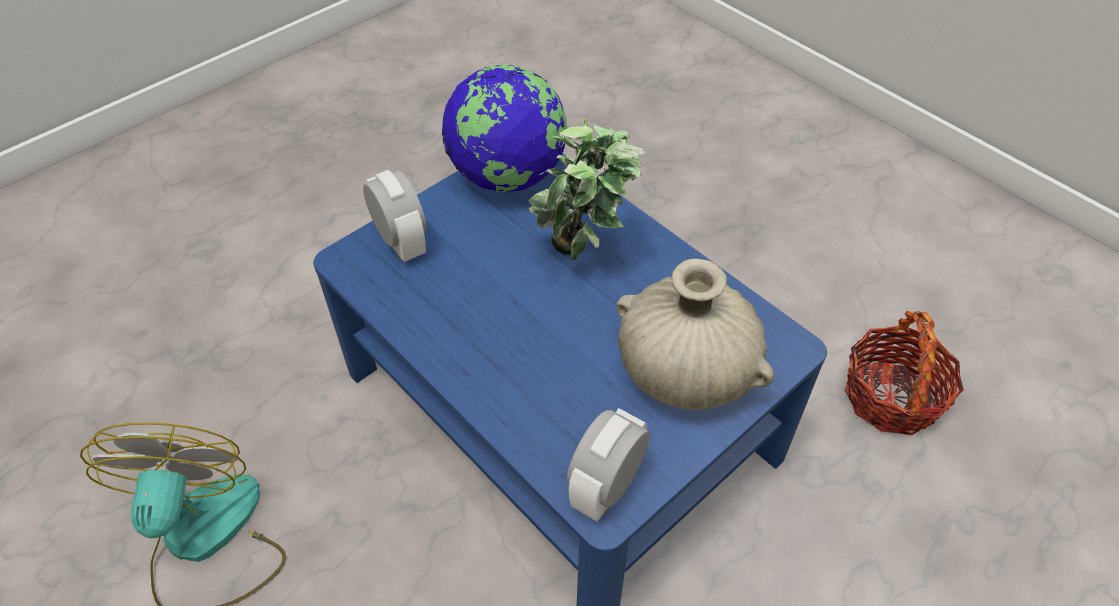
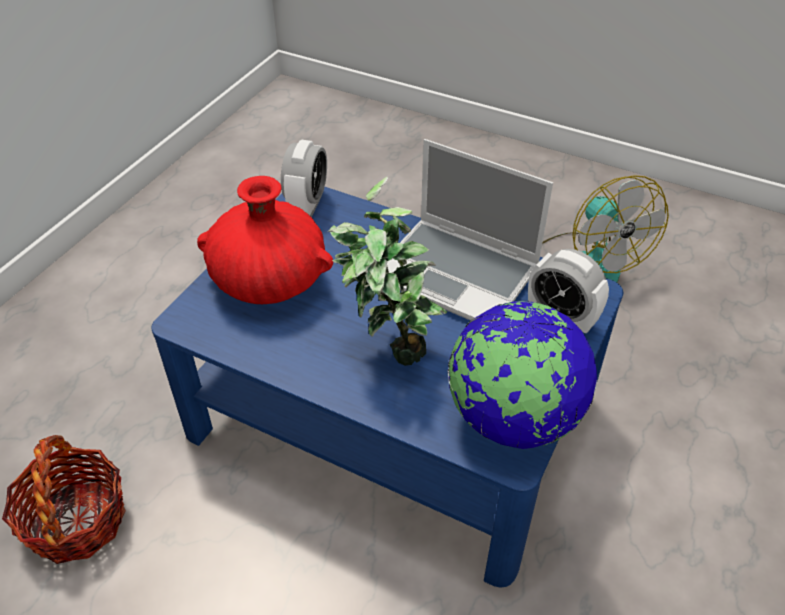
camera: 160 degrees right, 5 degrees down
beige vase [616,258,774,410] -> red vase [197,176,333,304]
none -> laptop [387,139,553,321]

